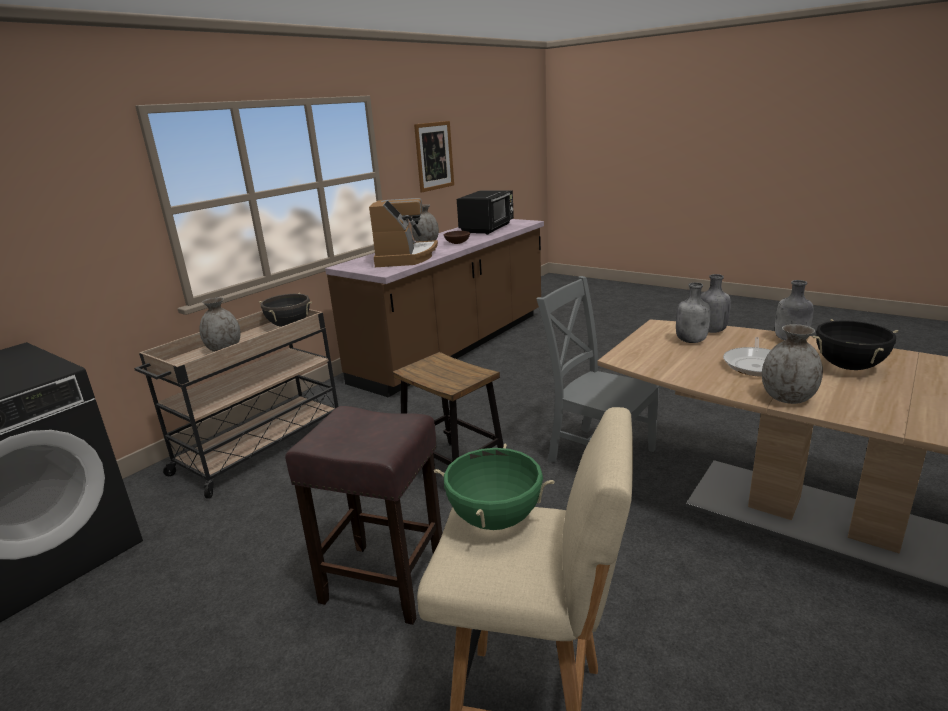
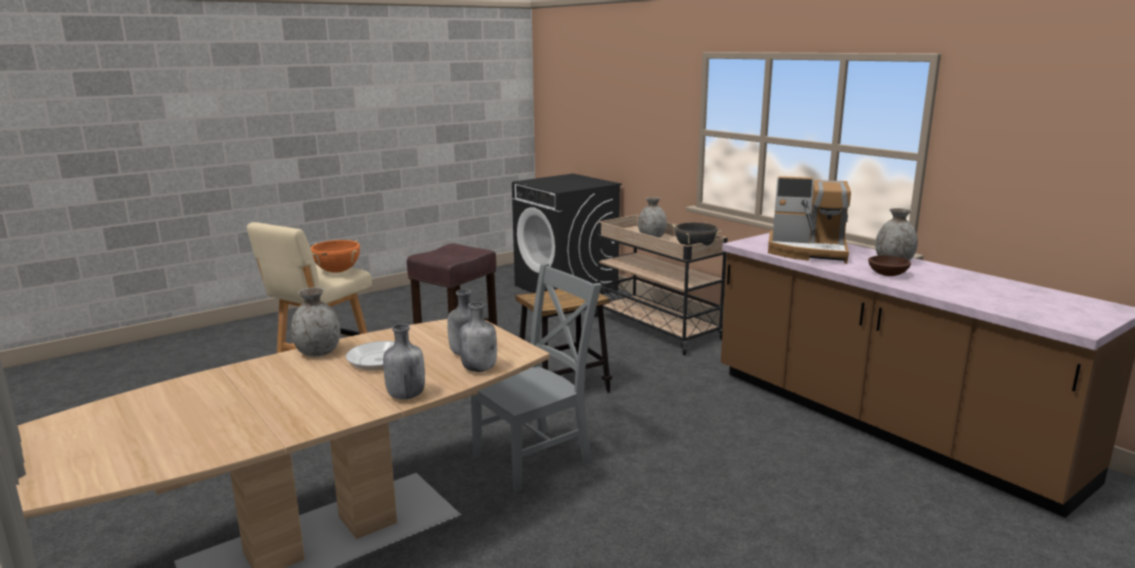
camera: 105 degrees right, 5 degrees down
picture [414,121,454,192] -> none
green cooking pot [434,443,555,530] -> orange cooking pot [311,240,360,273]
black microwave [457,190,514,235] -> none
black cooking pot [813,319,899,370] -> none

